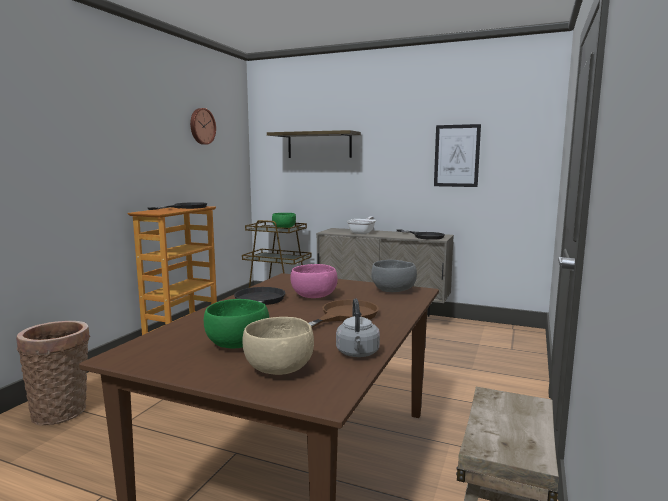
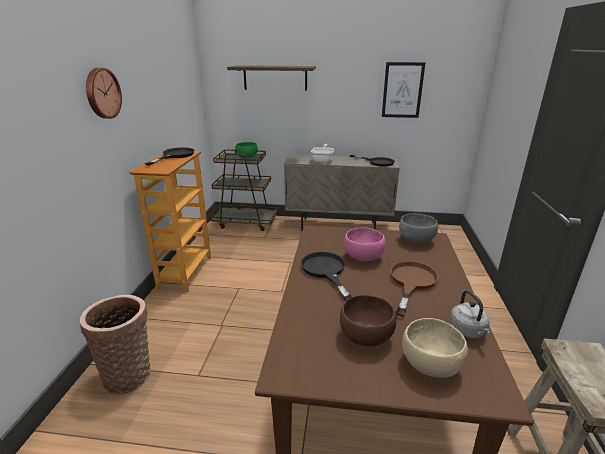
camera: 15 degrees left, 15 degrees up
wall clock [190,108,216,145] -> wall clock moved to [86,68,122,119]
green bowl [204,299,269,349] -> brown bowl [340,295,397,346]

